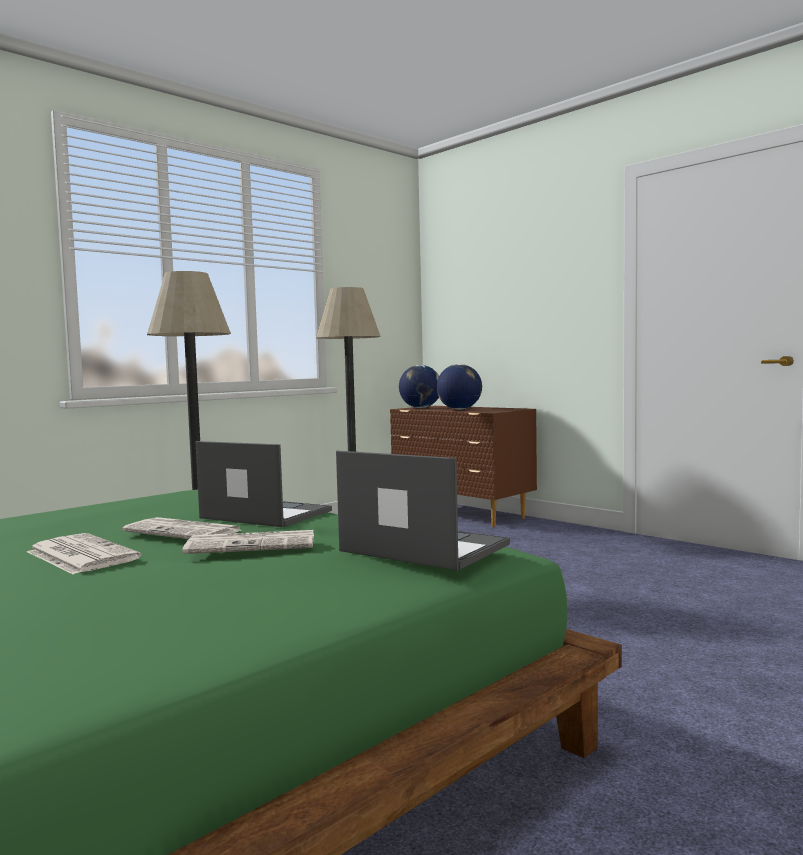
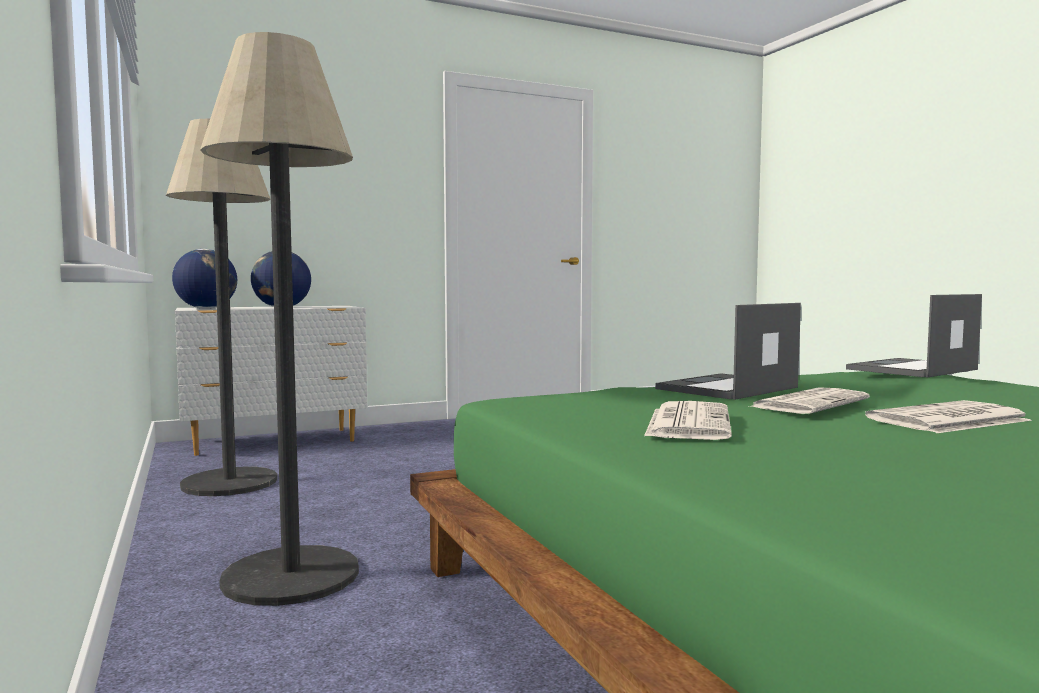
camera: 70 degrees left, 0 degrees up
newspaper [182,530,314,554] -> newspaper moved to [644,401,732,440]
brown dresser [390,406,537,527] -> white dresser [175,306,368,456]

